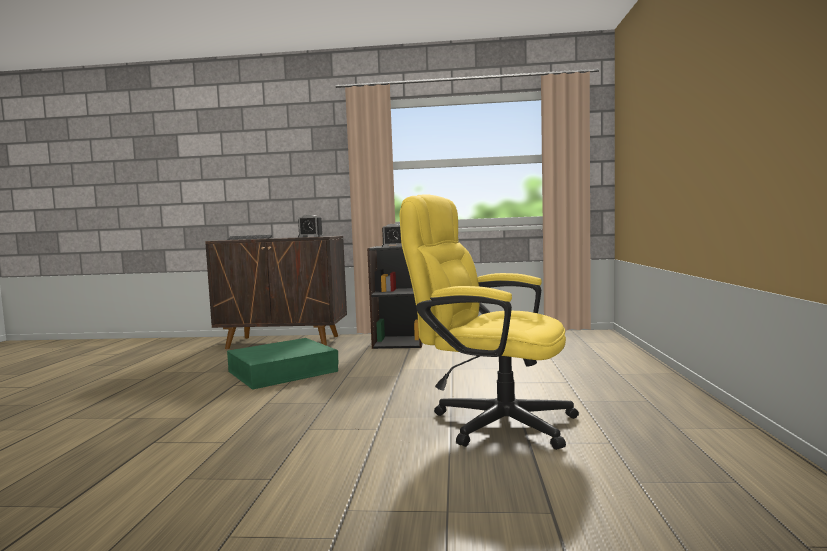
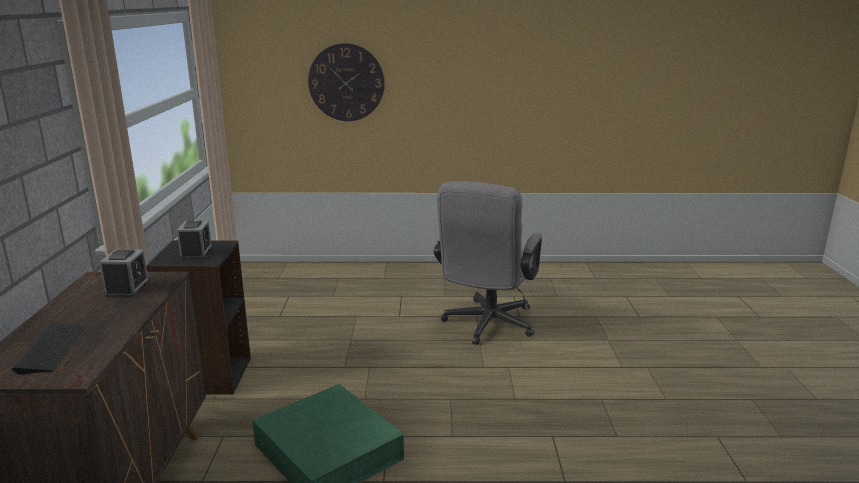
camera: 95 degrees left, 15 degrees up
yellow office chair [400,194,579,450] -> grey office chair [434,181,542,345]
none -> wall clock [308,43,385,121]

